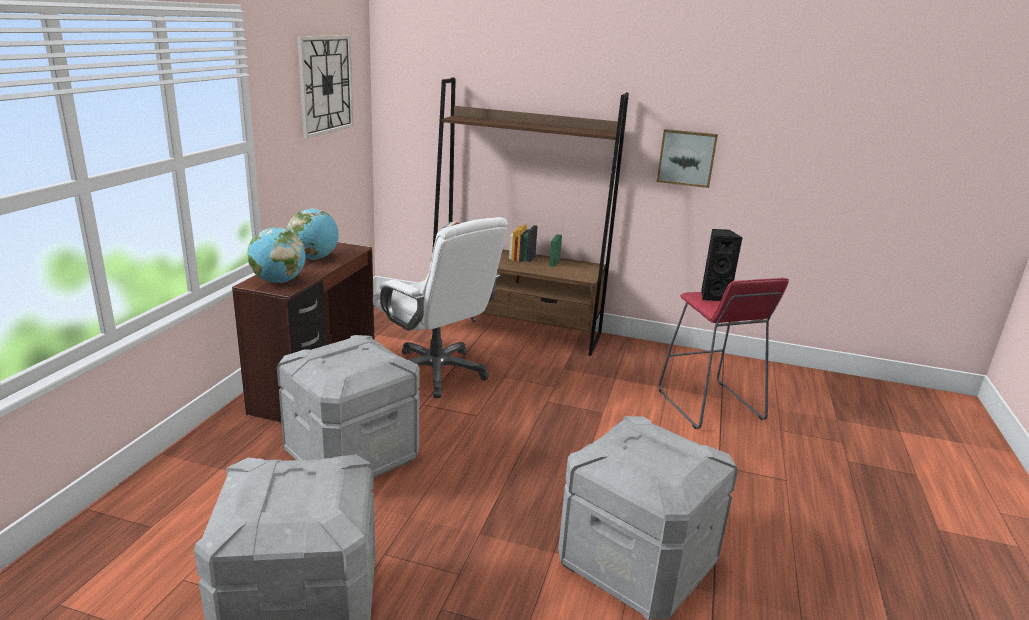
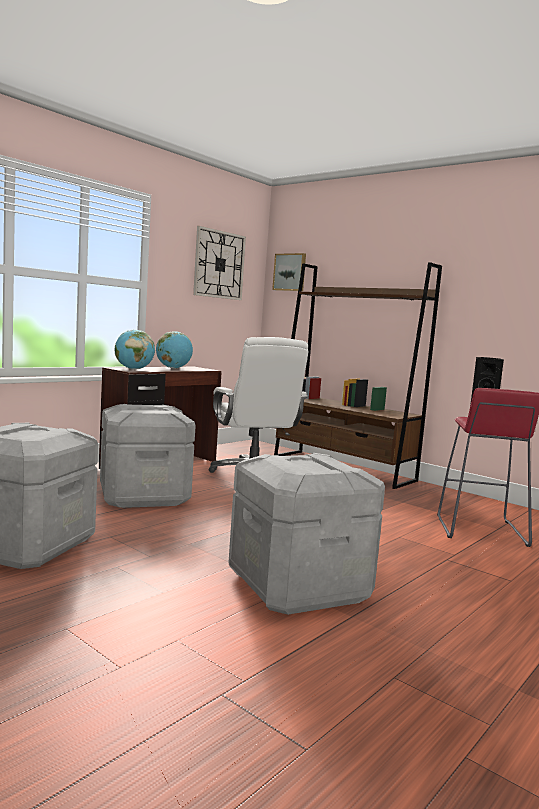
camera: 25 degrees right, 15 degrees down
picture [657,129,718,188] -> picture moved to [272,253,306,291]

